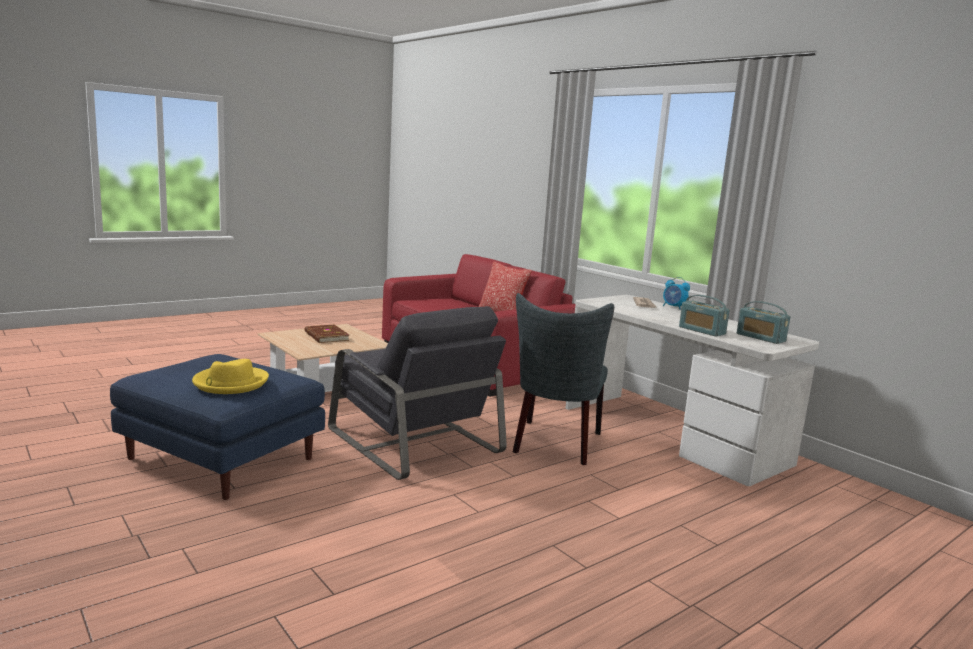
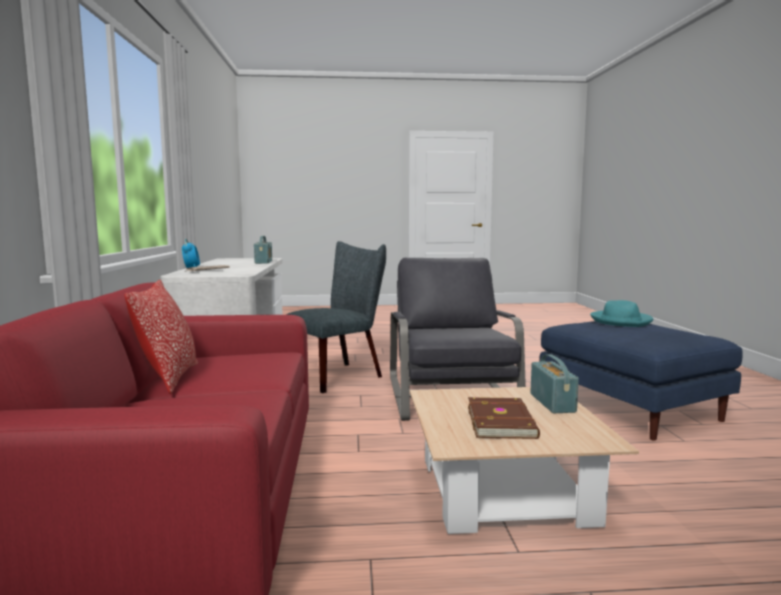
camera: 145 degrees left, 5 degrees down
yellow hat [192,359,269,394] -> turquoise hat [590,300,653,327]
radio [737,301,790,344] -> radio moved to [530,354,579,413]

